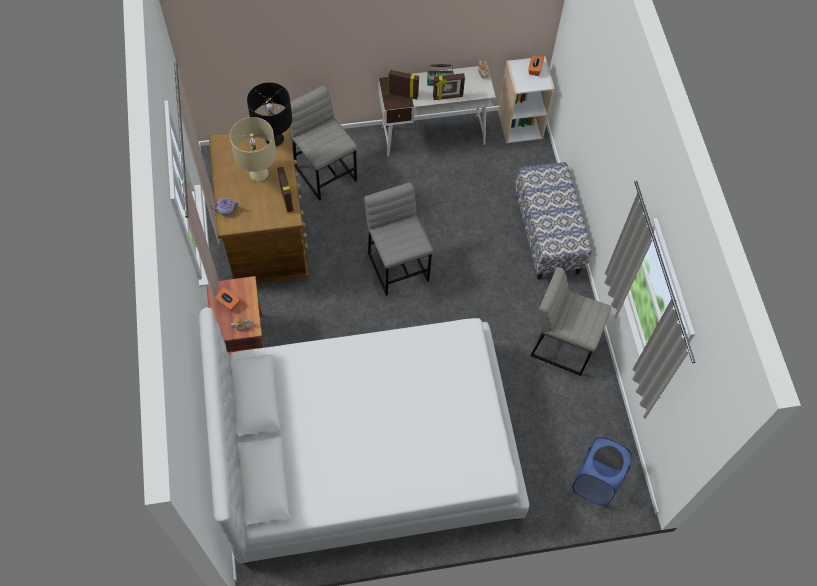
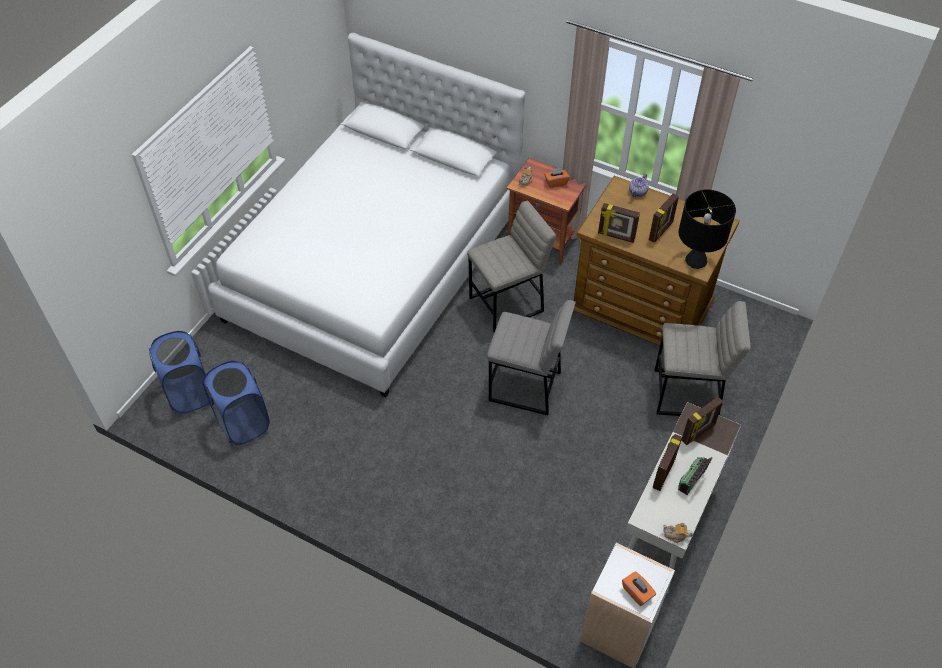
camera: 130 degrees right, 10 degrees down
beige table lamp [230,117,277,181] -> picture frame [649,193,679,243]
bench [515,162,592,280] -> none
grey chair [531,267,611,376] -> grey chair moved to [467,201,556,333]
none -> blue laundry basket [203,361,270,445]

